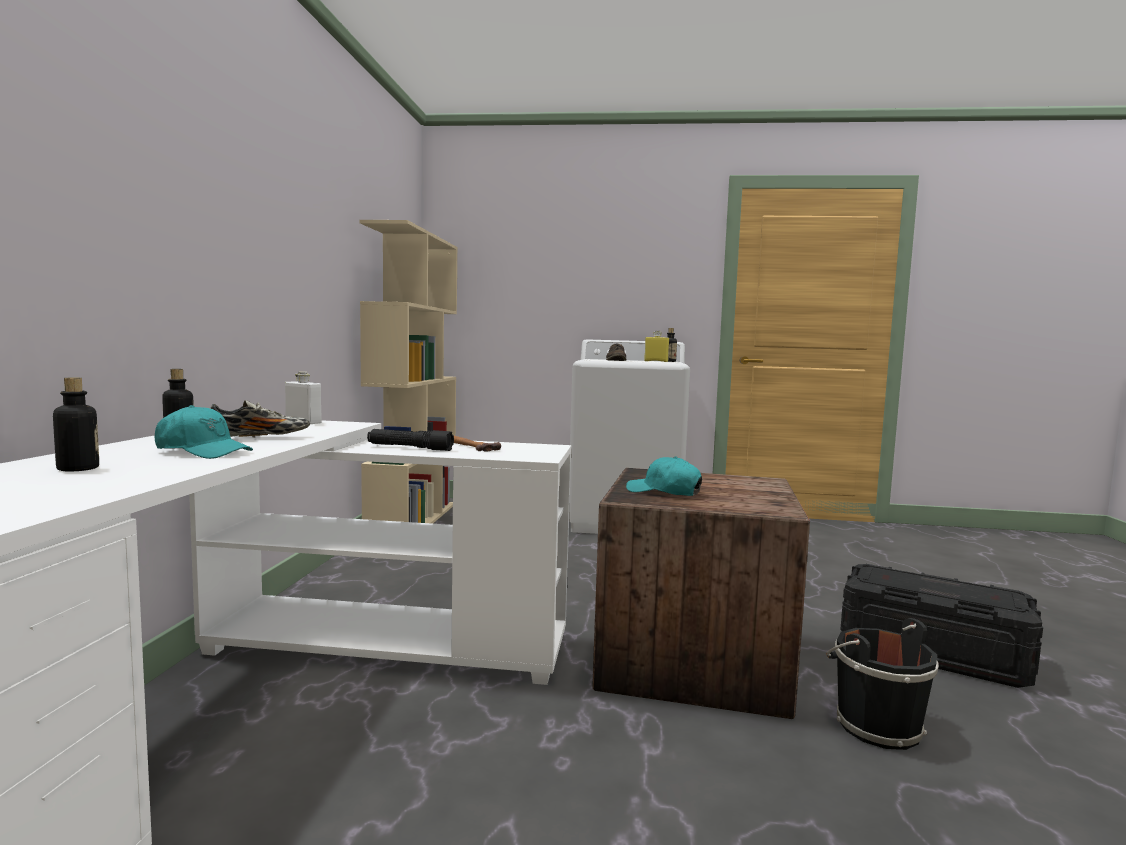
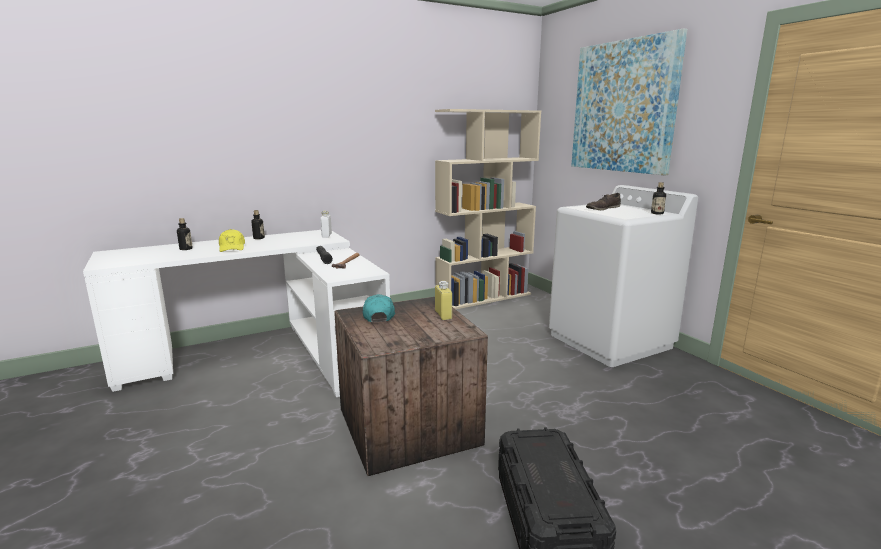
camera: 55 degrees right, 10 degrees up
turquoise cap [155,405,253,459] -> yellow cap [219,229,245,252]
shoe [210,400,310,438] -> none
yellow bottle [644,331,669,362] -> yellow bottle moved to [435,281,452,320]
black bucket [826,618,939,750] -> none
none -> picture [571,28,687,175]

